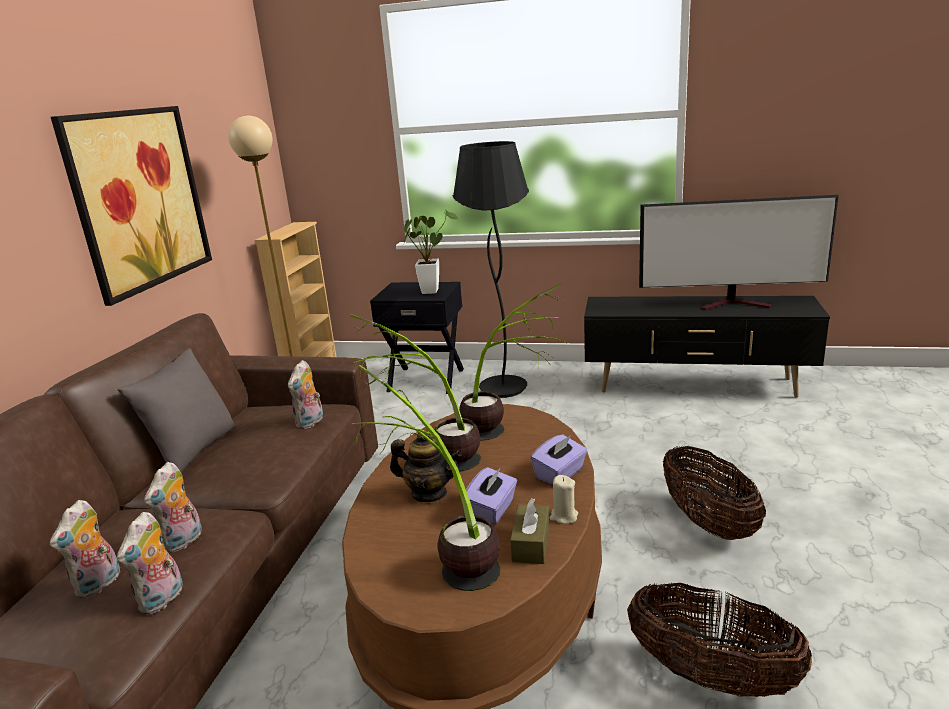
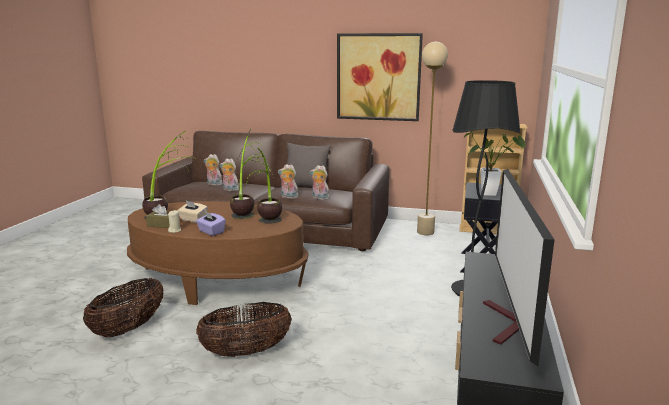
camera: 90 degrees right, 5 degrees down
plush toy [117,512,183,614] -> plush toy moved to [278,164,298,199]
teapot [390,433,461,502] -> none
purple tissue box [466,467,517,525] -> beige tissue box [177,200,208,223]

